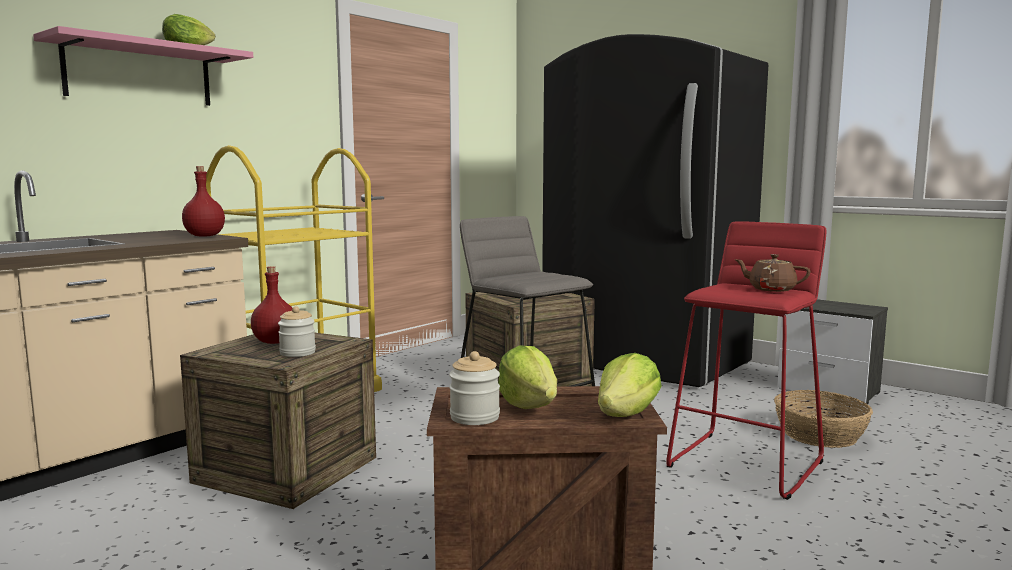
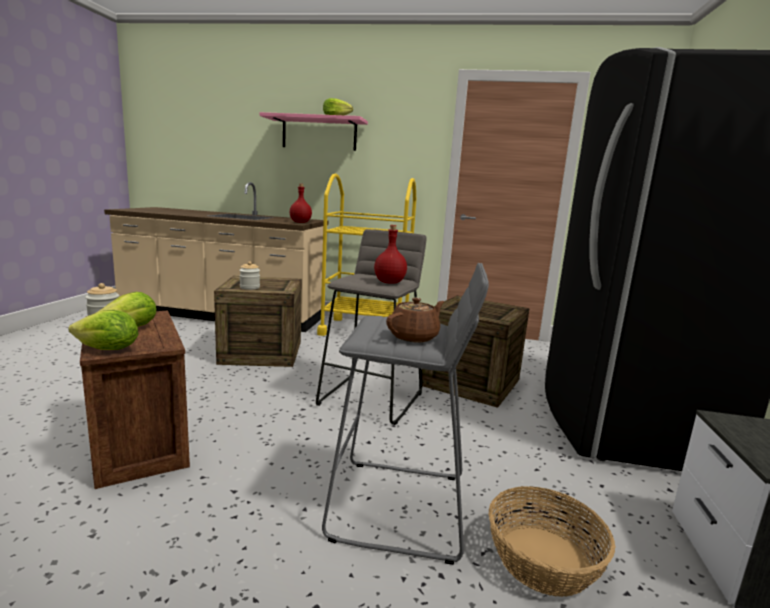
camera: 60 degrees right, 5 degrees up
red bottle [251,266,292,344] -> red bottle moved to [374,225,407,284]
red stool [666,222,826,500] -> grey stool [322,263,489,565]
brown teapot [734,254,811,292] -> brown teapot turned 45 degrees clockwise [386,298,444,342]

